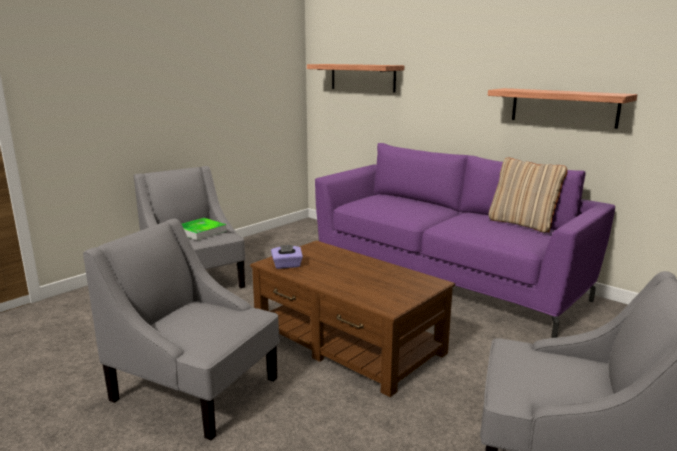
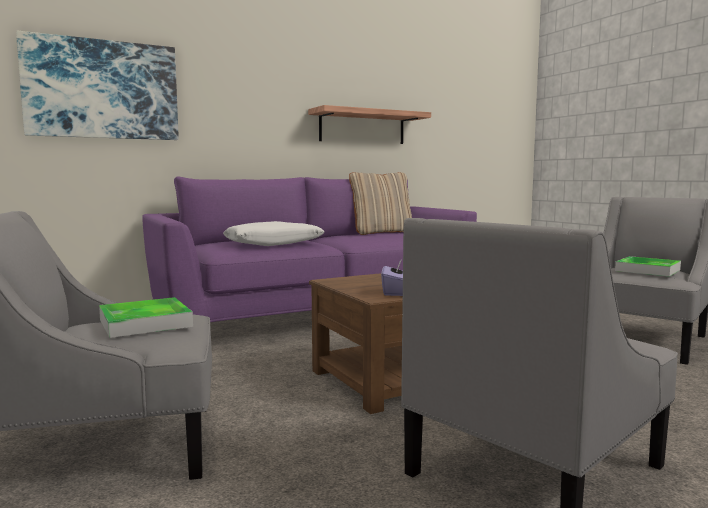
camera: 70 degrees left, 10 degrees down
shelf [307,64,404,93] -> picture [16,30,179,140]
none -> white pillow [223,221,325,246]
none -> tray [615,256,681,277]

